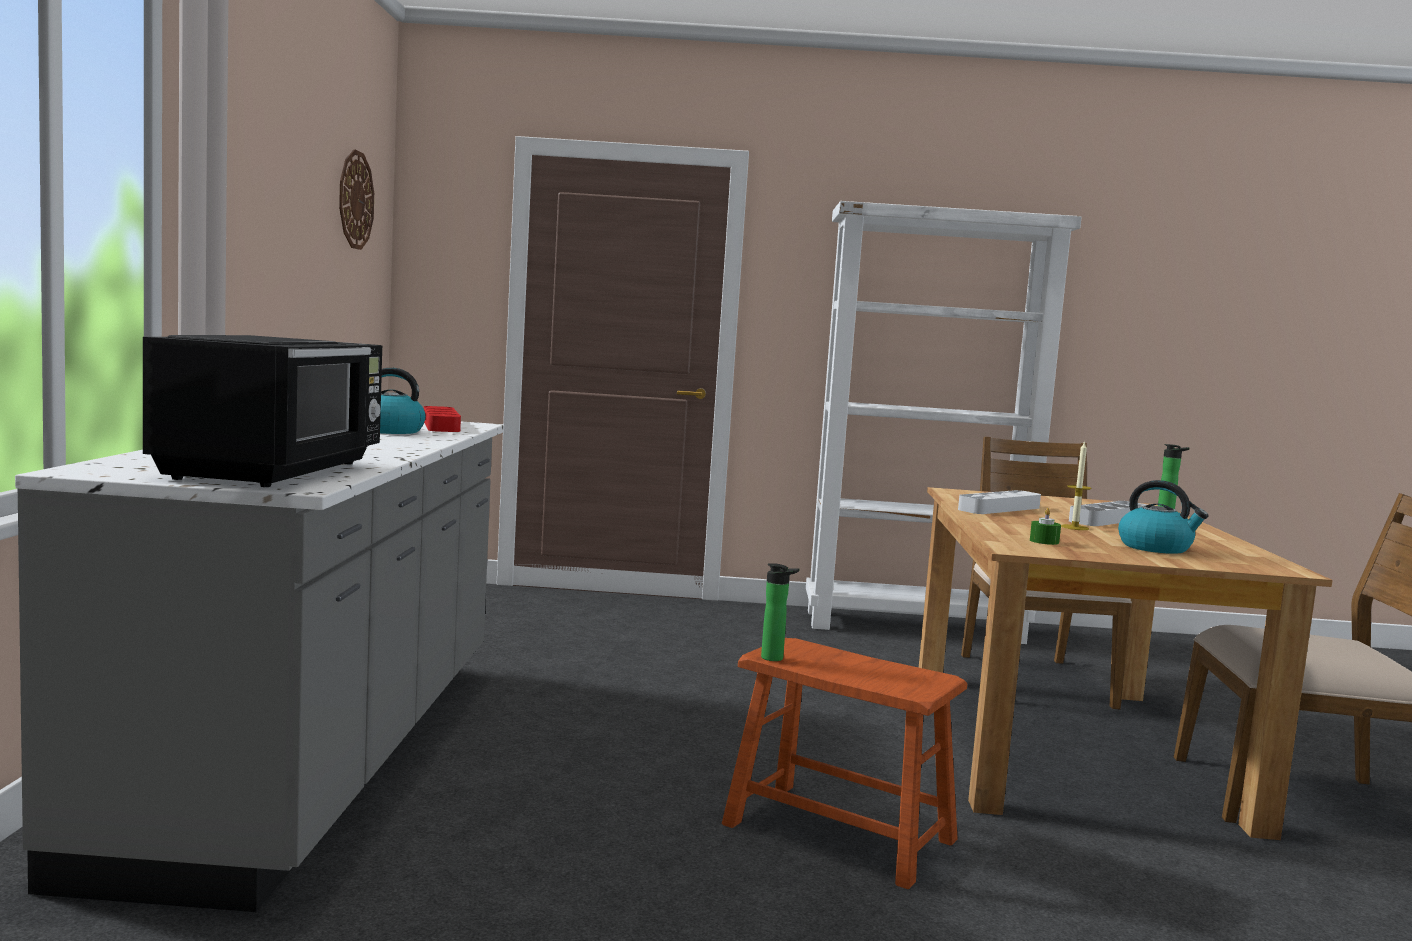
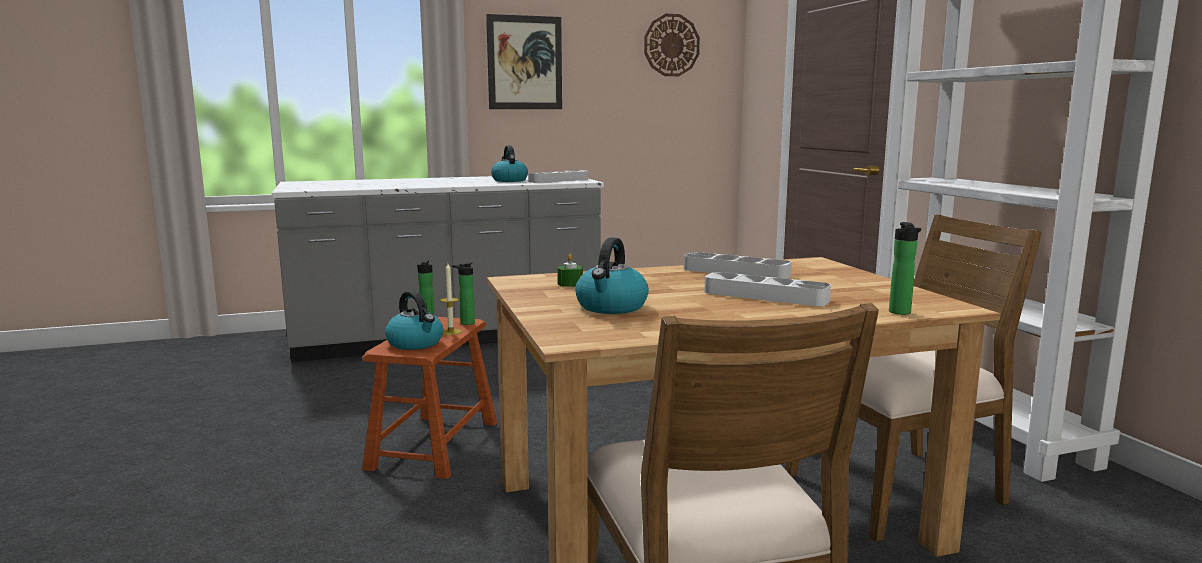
camera: 70 degrees right, 5 degrees up
black microwave [143,335,382,487] -> none
red tray [424,406,461,432] -> grey tray [528,170,588,183]
candle [1061,441,1092,530] -> candle moved to [440,264,462,335]
none -> kettle [385,290,443,350]
none -> bottle [452,262,475,325]
none -> picture [486,14,562,109]

